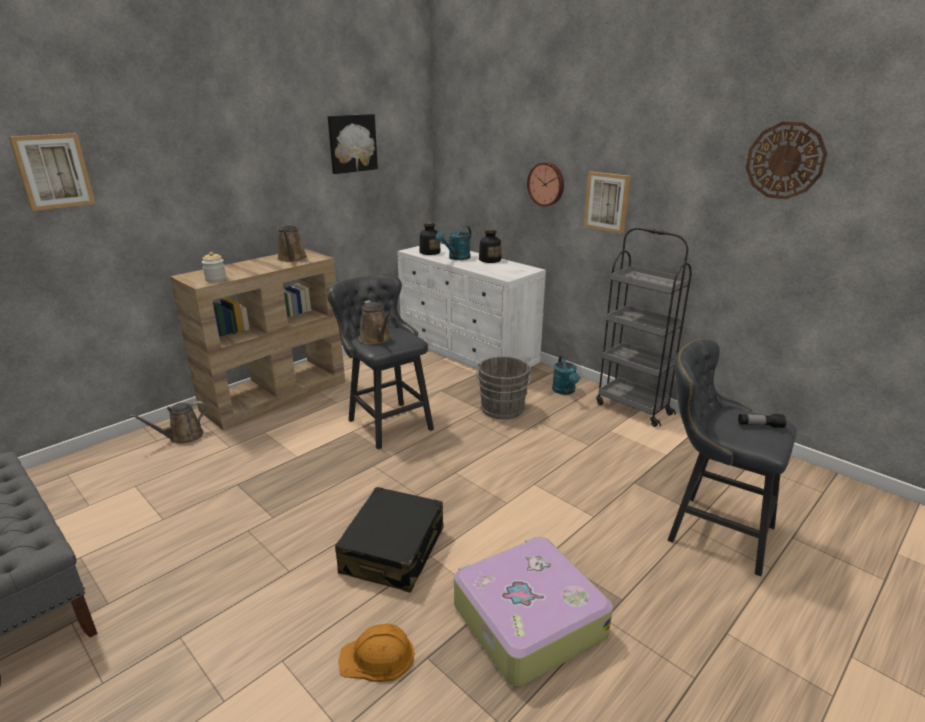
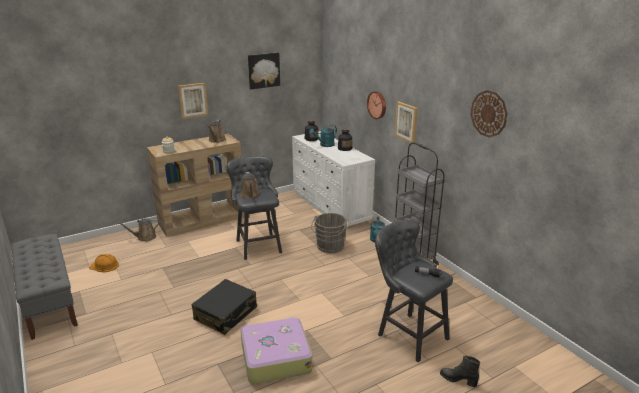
camera: 15 degrees right, 0 degrees up
picture [9,133,95,211] -> picture moved to [178,83,208,119]
orange hard hat [338,623,414,682] -> orange hard hat moved to [89,254,119,273]
none -> black boot [440,356,480,387]

